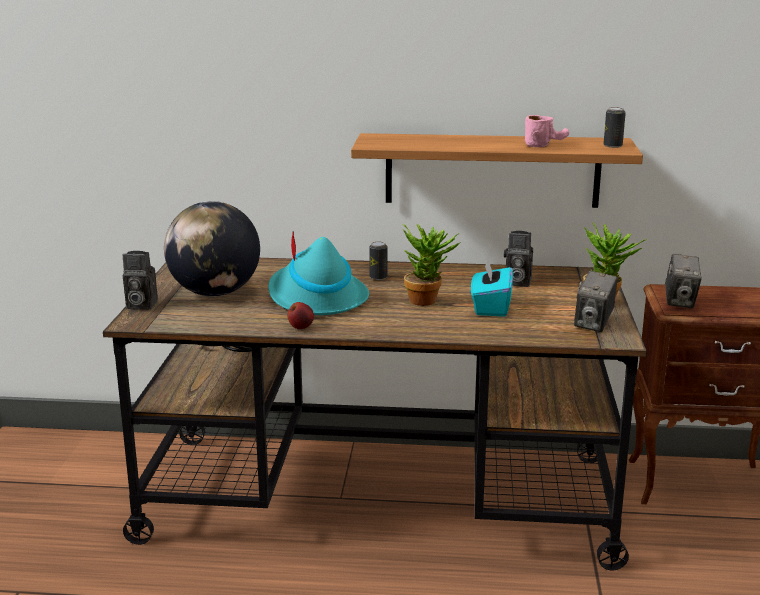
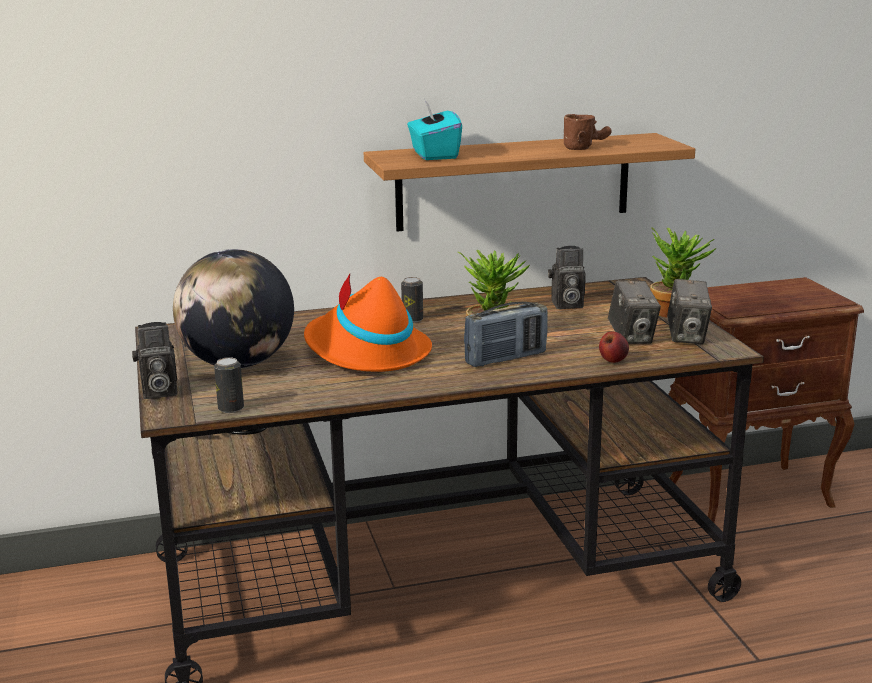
camera: 20 degrees left, 0 degrees up
turquoise hat [268,231,369,315] -> orange hat [304,274,432,372]
apple [287,302,314,329] -> apple moved to [599,331,629,363]
turquoise tissue box [471,259,513,317] -> turquoise tissue box moved to [407,101,462,160]
pink mug [525,115,569,147] -> brown mug [564,114,612,150]
can [603,107,626,148] -> can moved to [214,357,244,413]
camera [665,254,702,308] -> camera moved to [608,280,661,344]
none -> radio [464,302,548,367]

